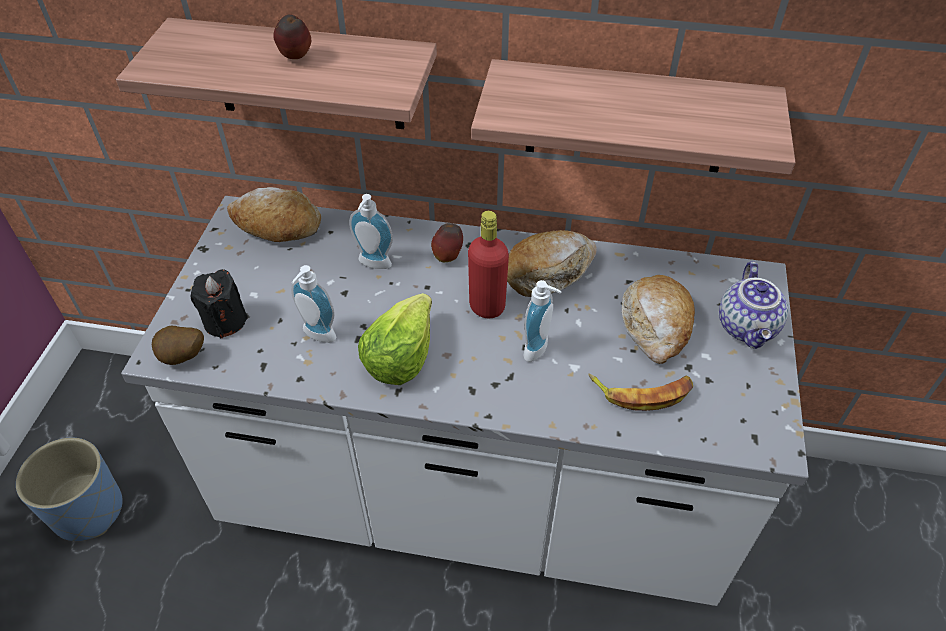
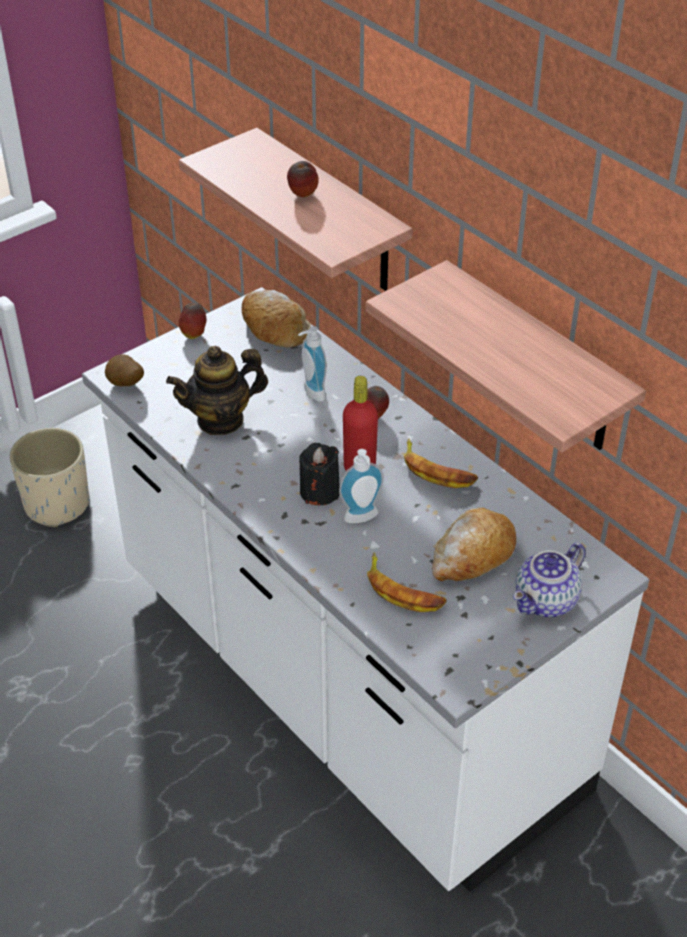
camera: 40 degrees right, 5 degrees down
blue planter [16,438,123,541] -> beige planter [9,428,89,527]
black candle [191,269,248,338] -> black candle moved to [299,443,340,505]
soap dispenser [291,265,336,343] -> teapot [166,346,268,435]
lettuce [358,293,432,385] -> none
bread [507,230,597,297] -> banana [404,439,478,488]
none -> apple [179,303,207,339]

